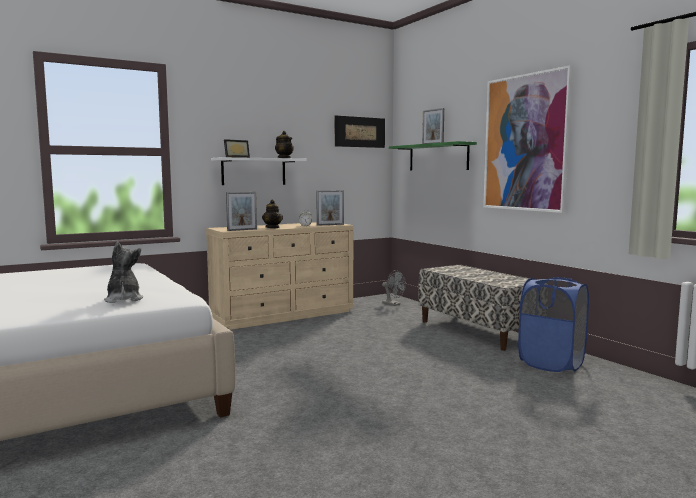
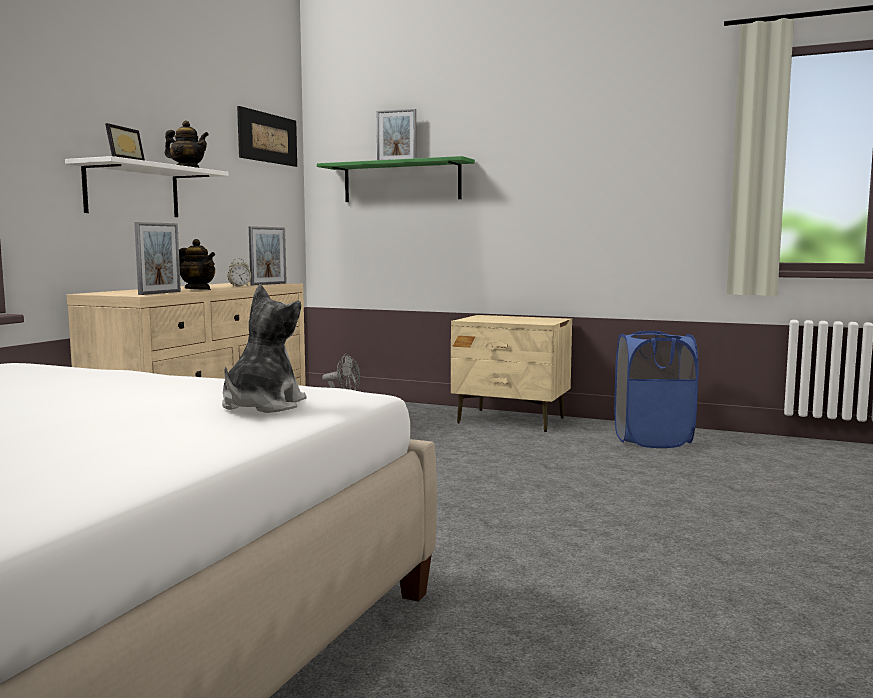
camera: 35 degrees left, 0 degrees up
plush toy [104,242,143,303] -> plush toy turned 75 degrees clockwise [222,284,307,413]
bench [418,264,529,351] -> beige nightstand [451,315,572,432]
picture [483,65,573,213] -> none

